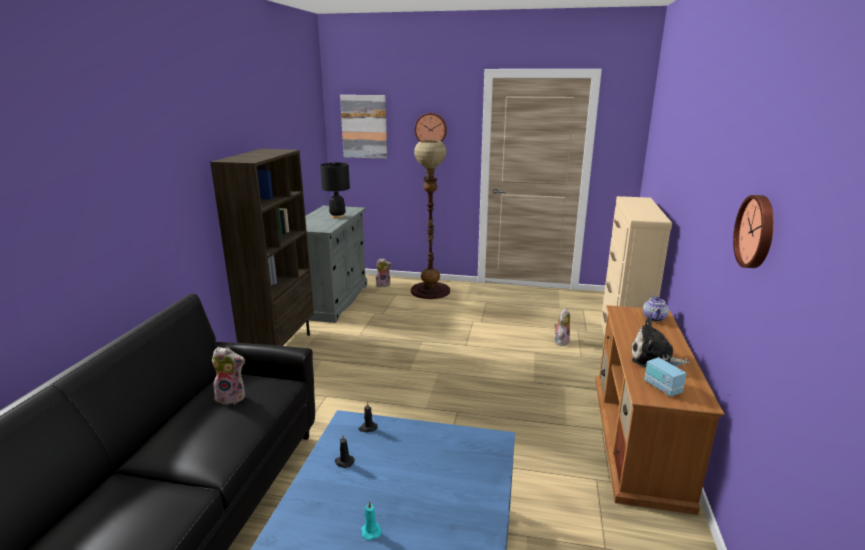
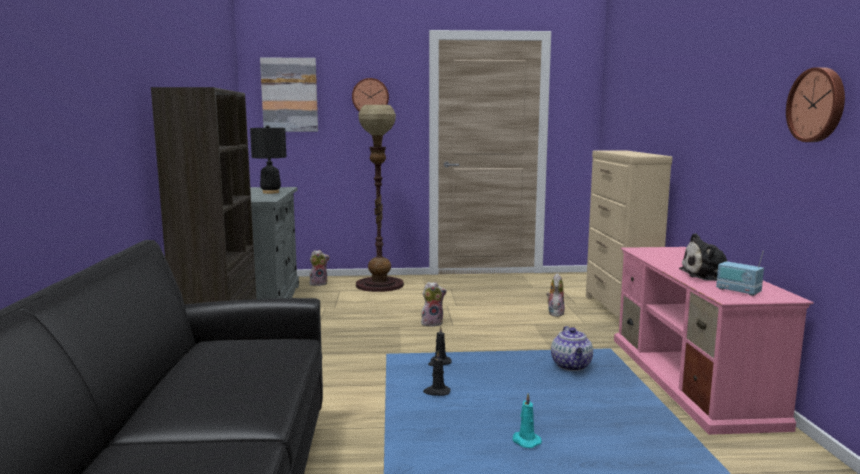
camera: 15 degrees left, 10 degrees down
plush toy [211,347,245,405] -> plush toy moved to [421,282,447,327]
brown tv stand [595,305,725,515] -> pink tv stand [614,247,814,435]
teapot [643,295,669,322] -> teapot moved to [551,326,593,371]

